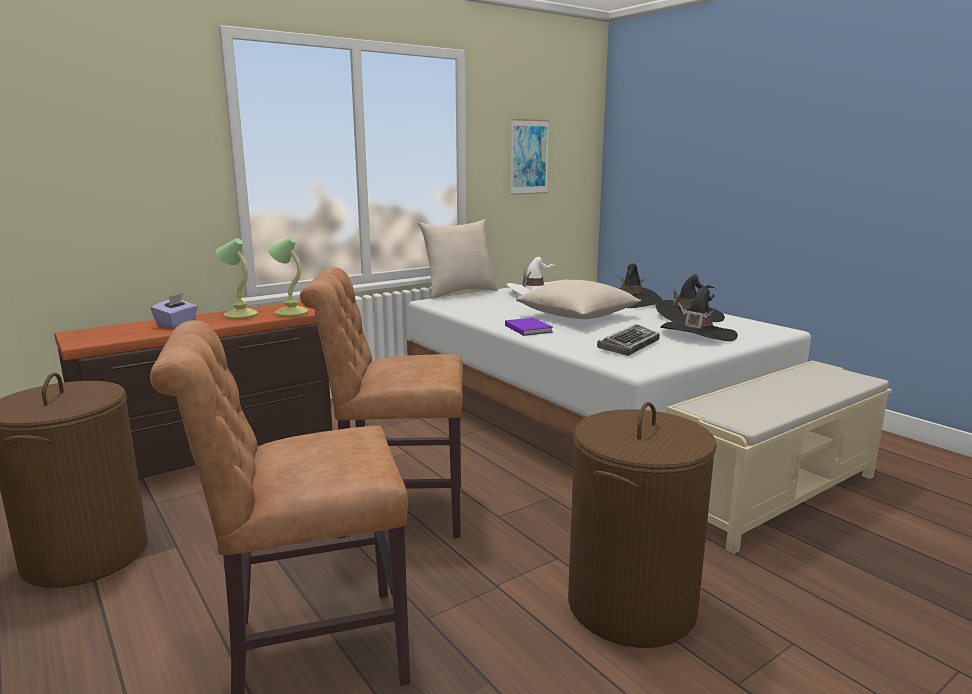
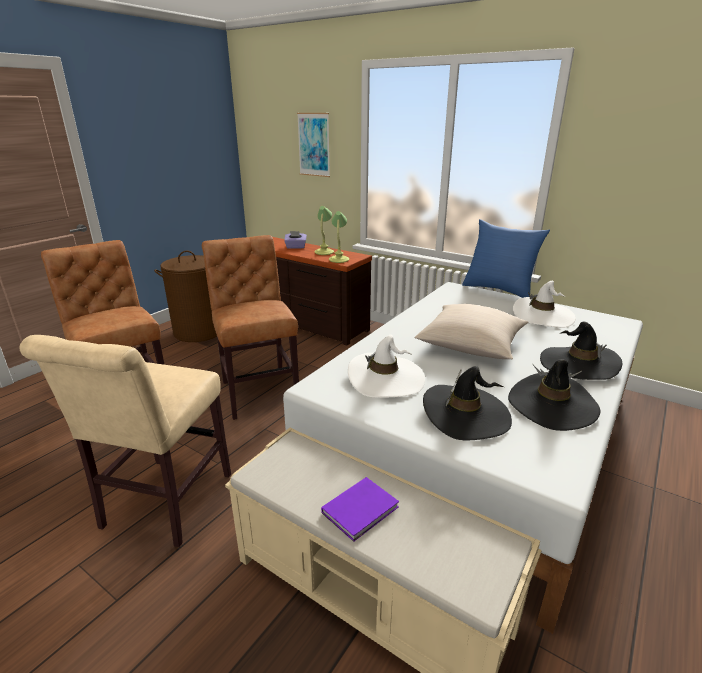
camera: 70 degrees right, 10 degrees up
beige pillow [418,219,498,299] -> blue pillow [462,219,550,298]
purple book [505,318,553,336] -> purple book moved to [321,477,399,542]
picture [510,119,549,195] -> picture moved to [297,113,330,177]
brown laundry basket [568,402,717,648] -> beige chair [20,335,231,547]
keyboard [597,324,660,356] -> white hat [348,335,425,398]

